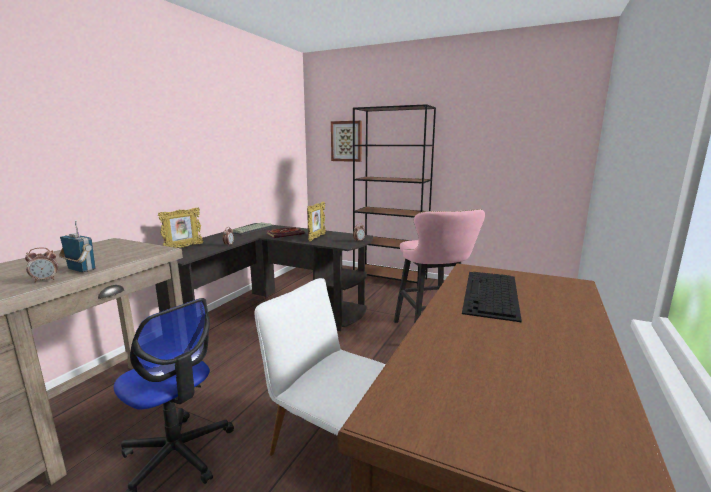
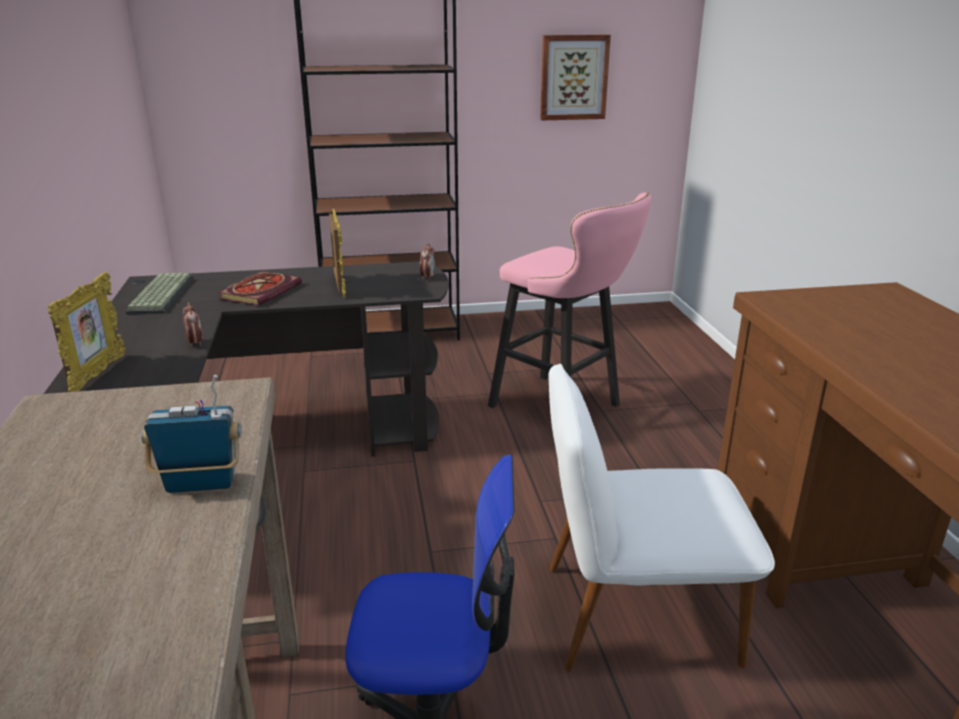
camera: 35 degrees left, 10 degrees up
alarm clock [25,248,58,283] -> none
picture [331,121,362,162] -> picture moved to [540,35,611,120]
keyboard [462,272,522,322] -> none

